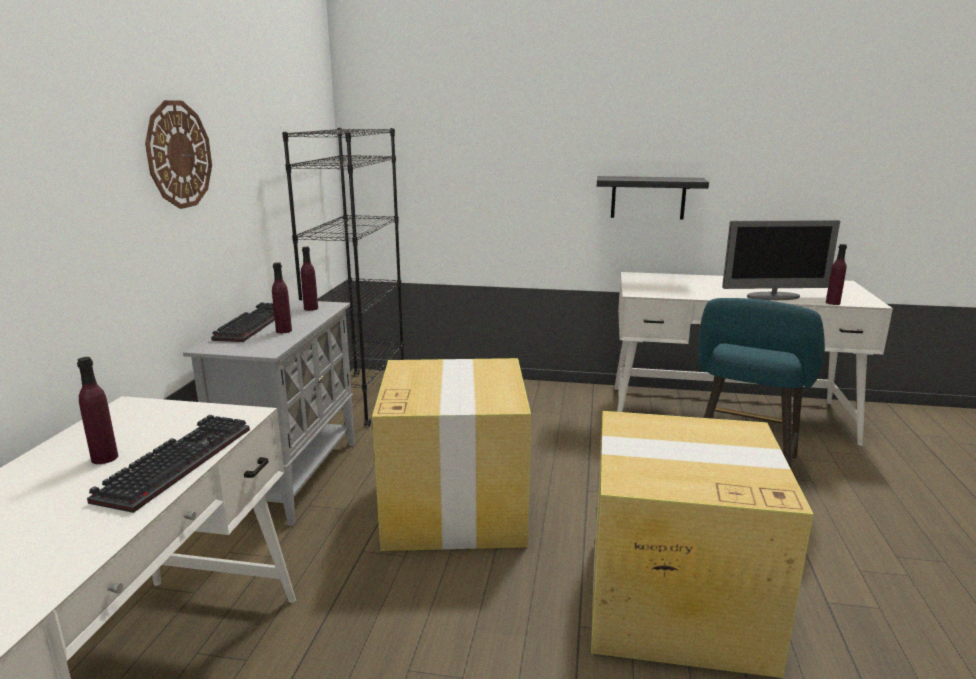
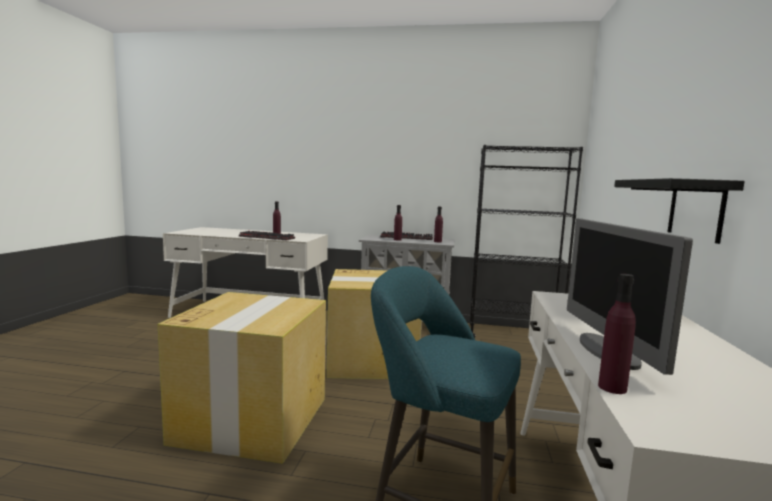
camera: 90 degrees right, 10 degrees down
wall clock [145,100,212,209] -> none

